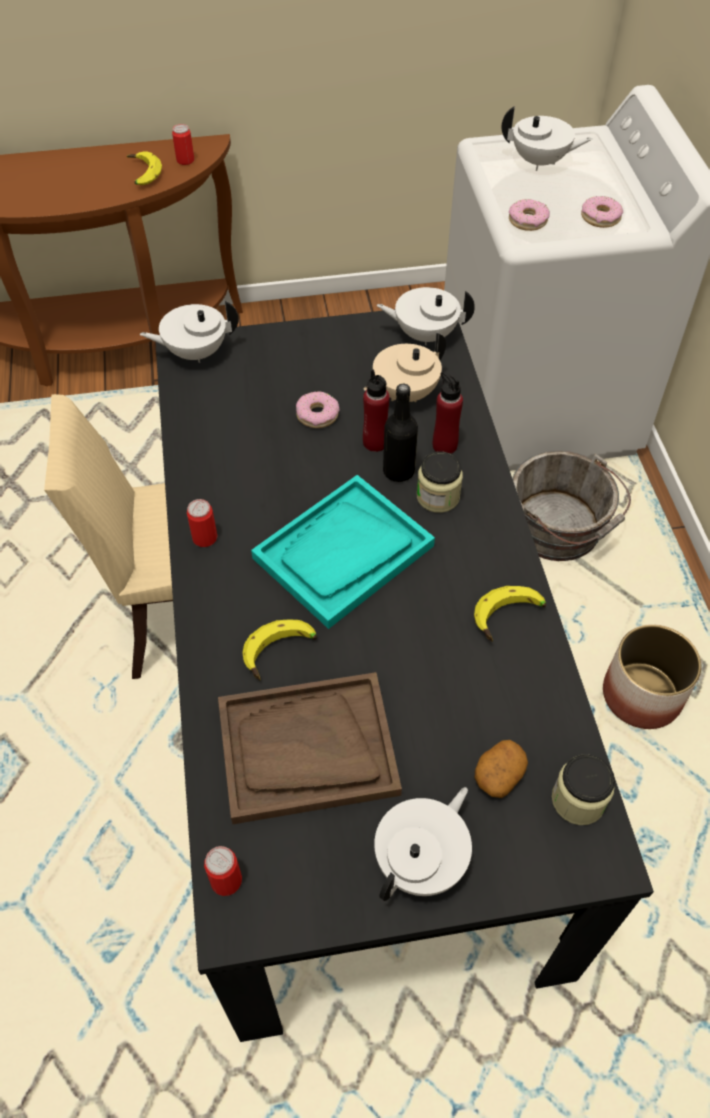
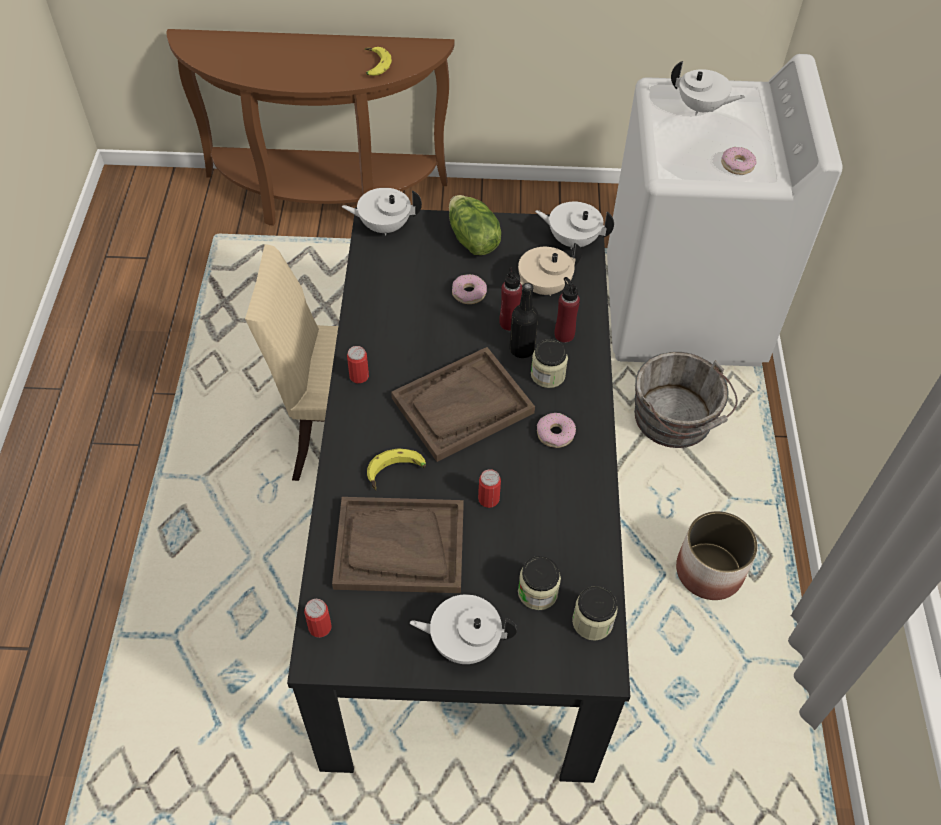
camera: 10 degrees right, 0 degrees up
can [172,124,194,165] -> can moved to [478,469,501,508]
turquoise tray [251,475,435,629] -> brown tray [391,347,535,462]
white teapot [374,787,472,901] -> white teapot turned 135 degrees counterclockwise [410,594,517,664]
banana [474,586,546,642] -> none
potato [475,740,528,798] -> jar [518,556,561,610]
donut [509,199,550,231] -> donut moved to [537,413,576,448]
none -> lettuce [449,195,502,255]

